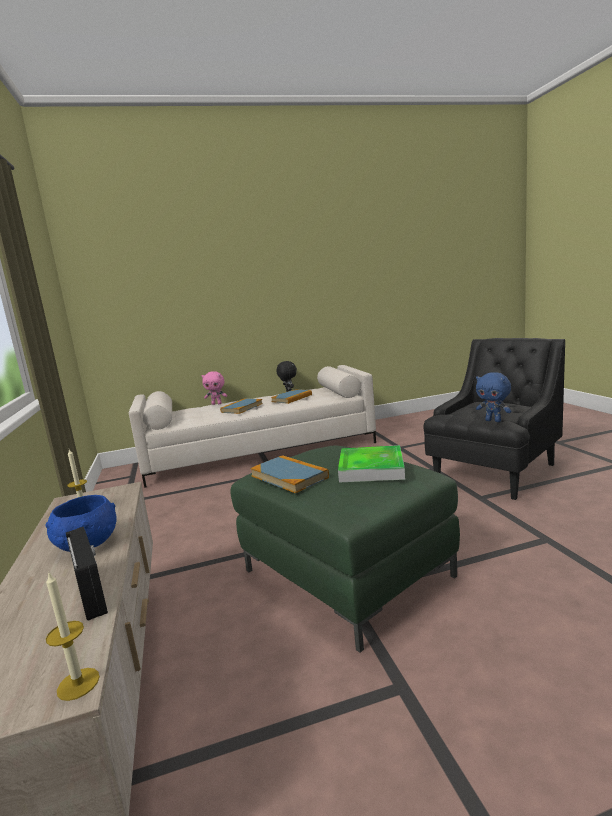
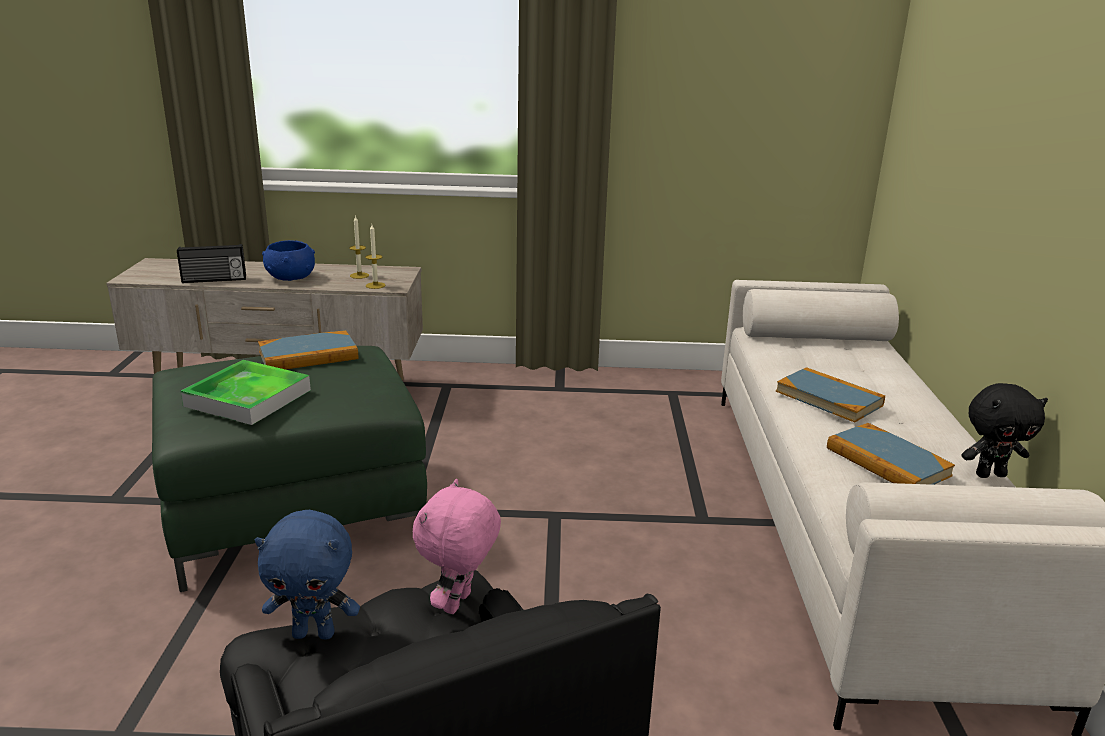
camera: 105 degrees right, 10 degrees up
candle [46,573,100,701] -> candle moved to [365,225,386,289]
pink plush toy [201,371,227,405] -> pink plush toy moved to [413,479,501,614]
blue plush toy [476,372,512,422] -> blue plush toy turned 150 degrees counterclockwise [255,510,360,640]

